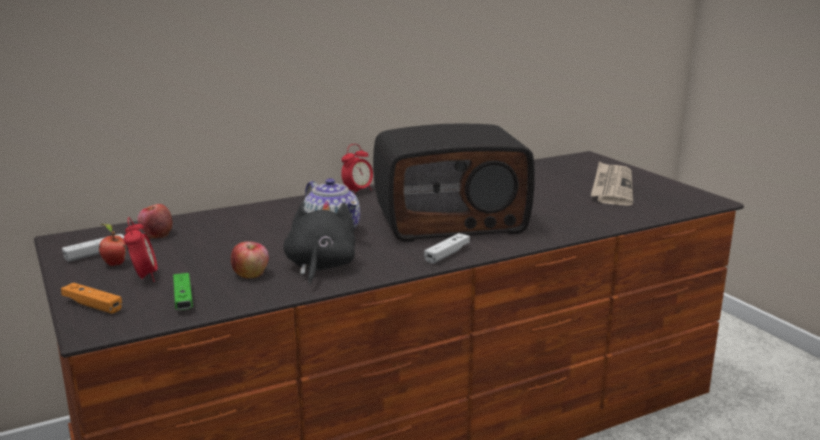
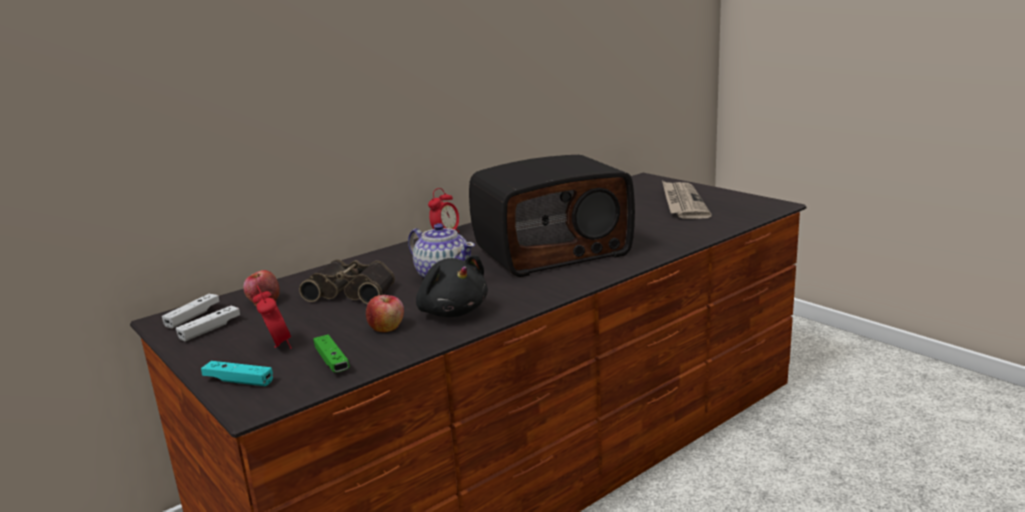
camera: 10 degrees left, 0 degrees up
orange game controller [61,283,122,314] -> turquoise game controller [201,361,273,386]
apple [99,224,126,266] -> none
black plush toy [284,200,355,285] -> black plush toy turned 150 degrees clockwise [416,255,488,317]
white game controller [424,233,470,264] -> white game controller moved to [162,294,220,329]
none -> binoculars [299,260,395,304]

